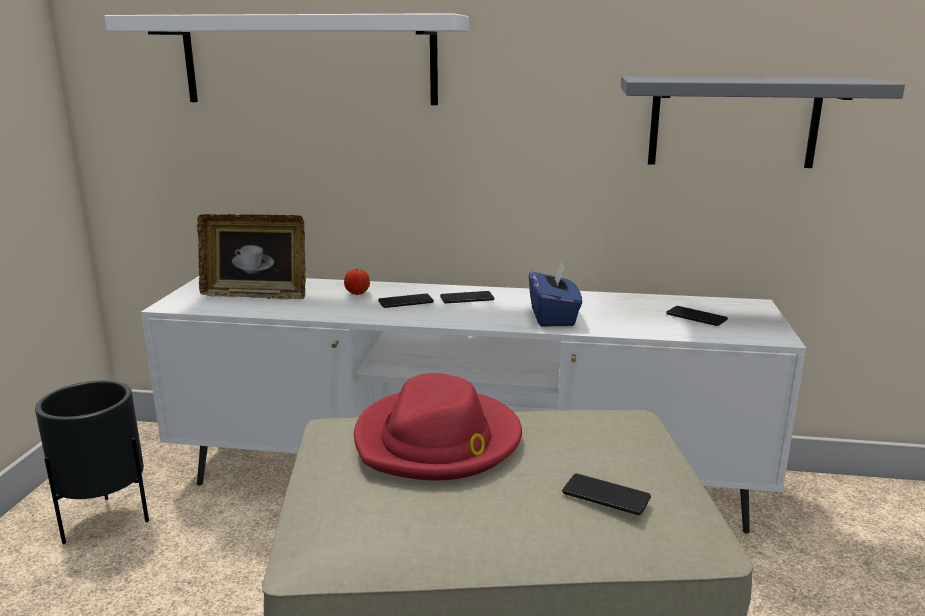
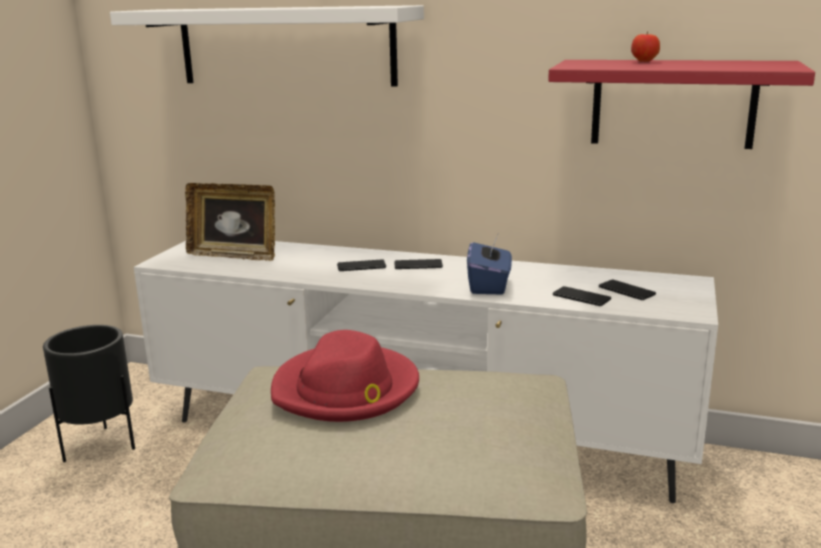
camera: 10 degrees right, 0 degrees up
apple [344,269,370,295] -> apple moved to [631,31,660,62]
phone [562,474,651,515] -> phone moved to [553,286,611,306]
grey shelf [621,76,905,168] -> red shelf [548,60,815,149]

